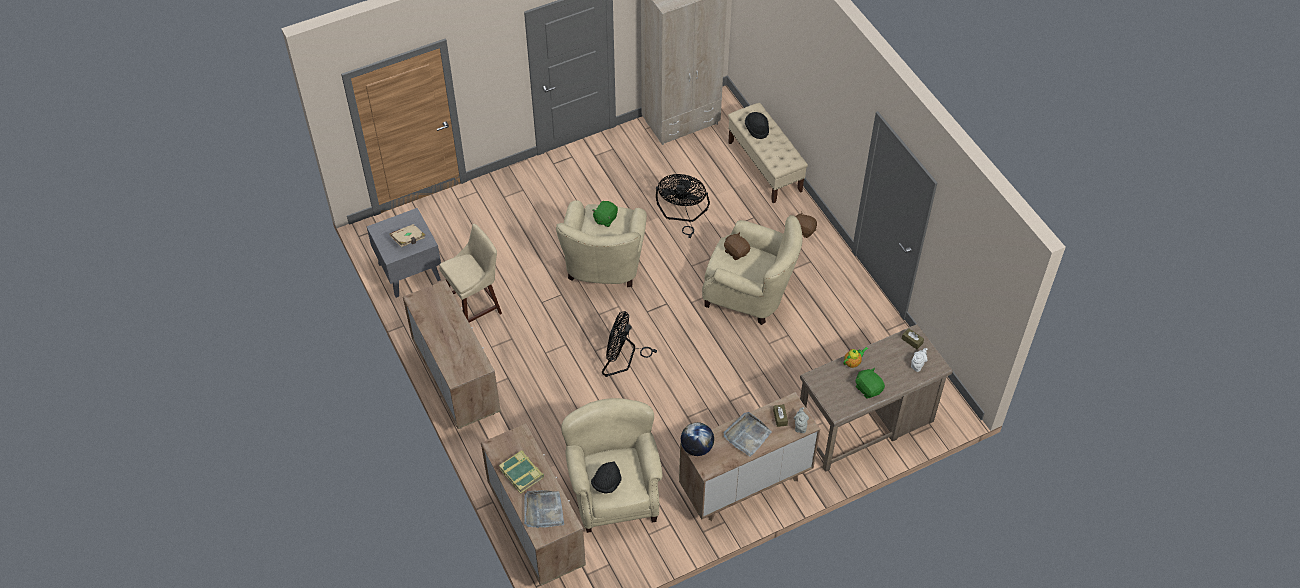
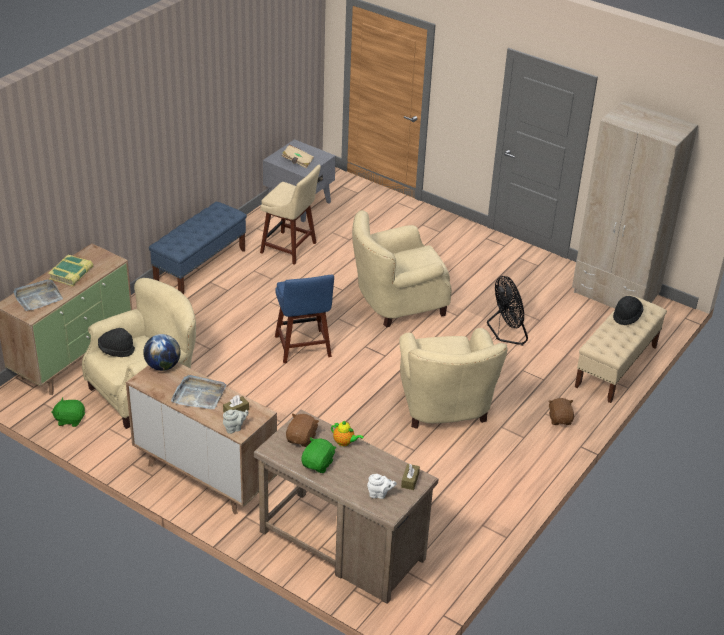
camera: 60 degrees right, 15 degrees down
dresser [403,280,501,429] -> blue bench [149,202,247,294]
green plush toy [592,201,618,227] -> green plush toy moved to [51,398,85,427]
black fan [602,311,657,377] -> blue chair [275,274,334,363]
brown plush toy [724,232,750,260] -> brown plush toy moved to [286,413,319,447]

